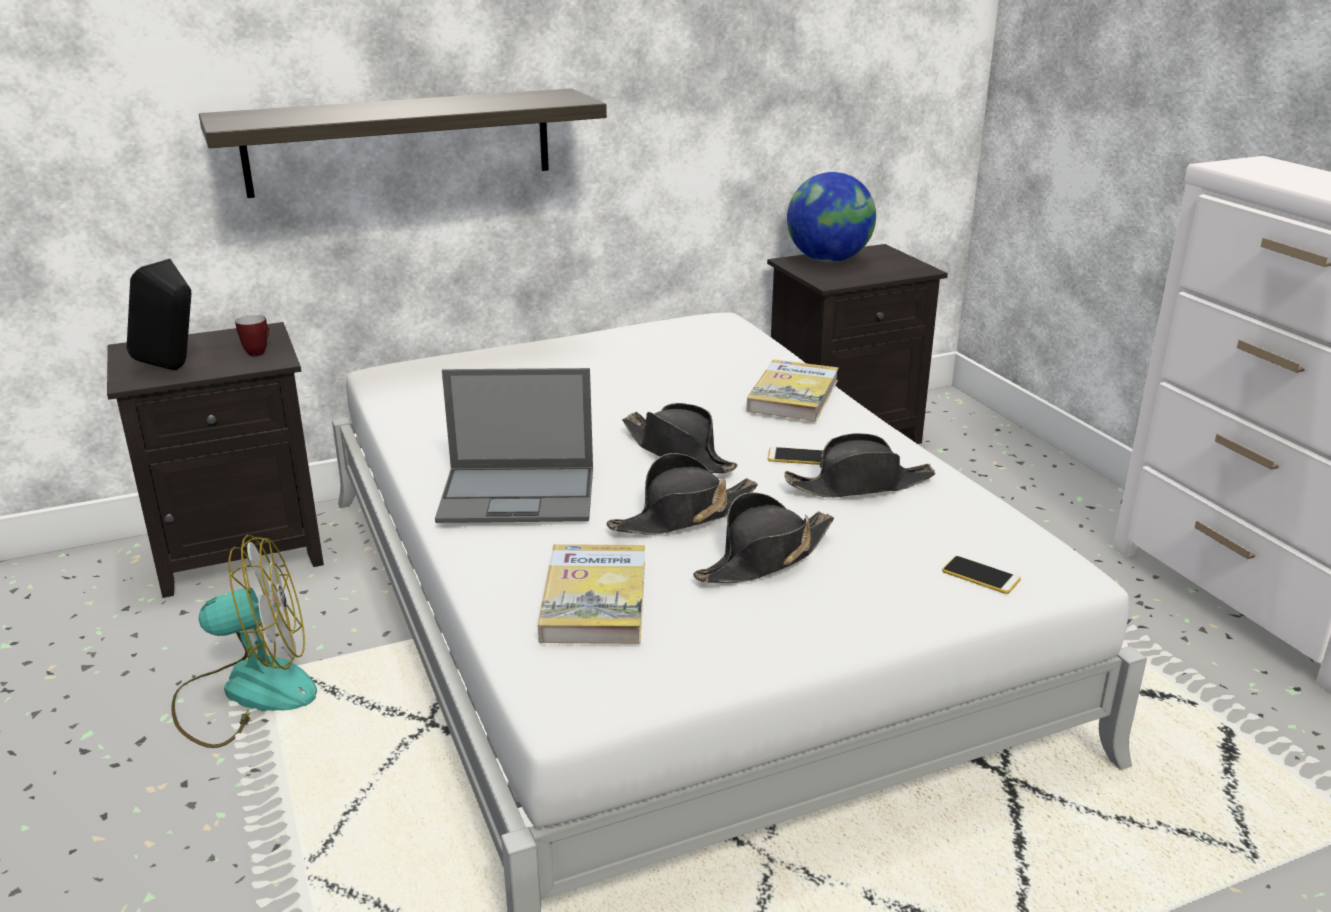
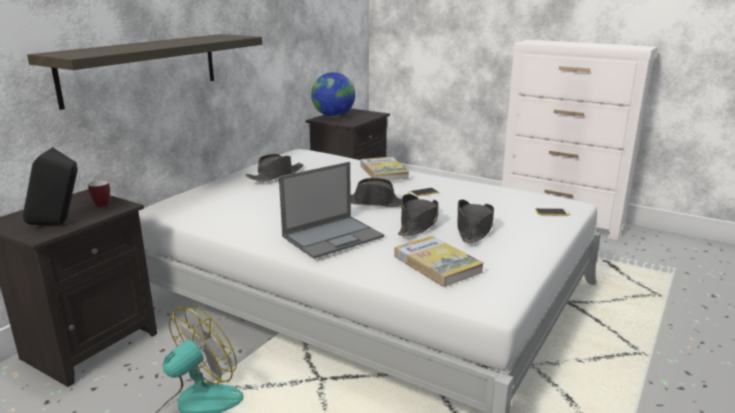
camera: 35 degrees left, 5 degrees down
black hat [784,433,936,498] -> black hat moved to [246,154,304,181]

